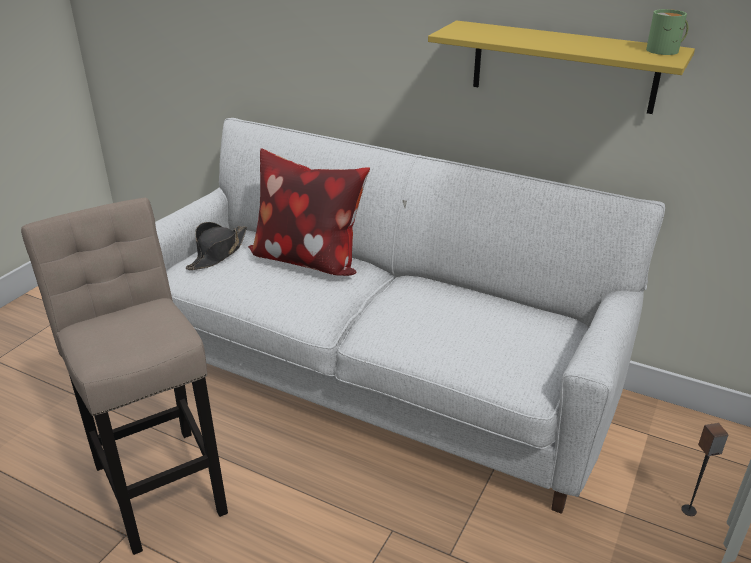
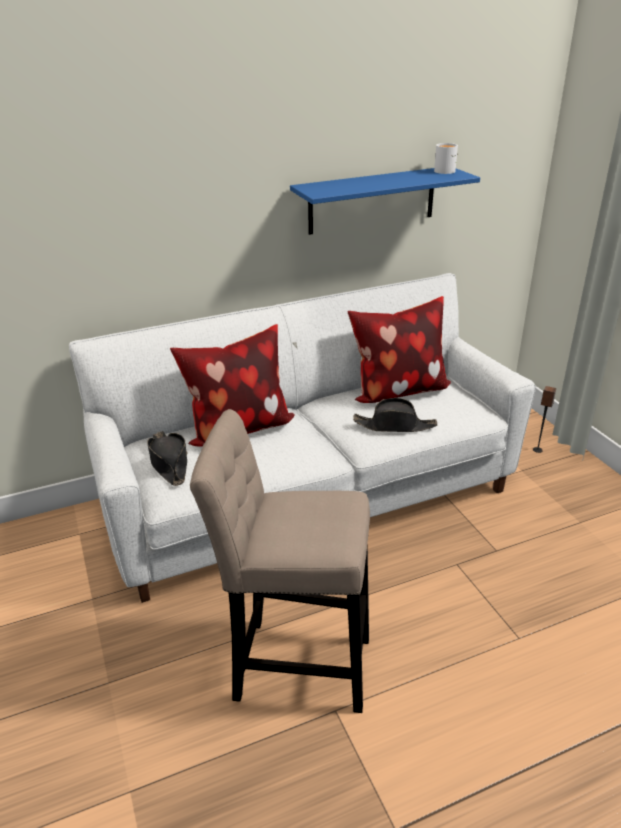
camera: 50 degrees left, 0 degrees up
yellow shelf [428,20,695,114] -> blue shelf [290,168,480,235]
green mug [646,9,688,55] -> white mug [434,143,458,174]
none -> pillow [348,296,451,403]
none -> black hat [353,398,437,432]

